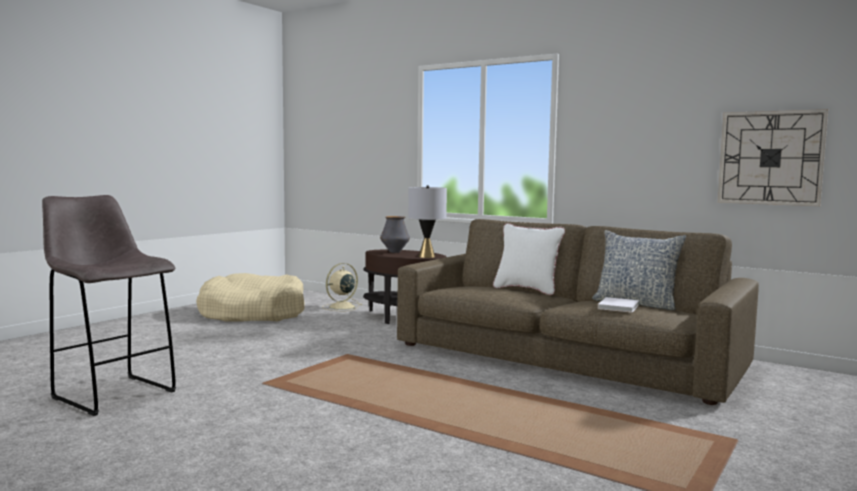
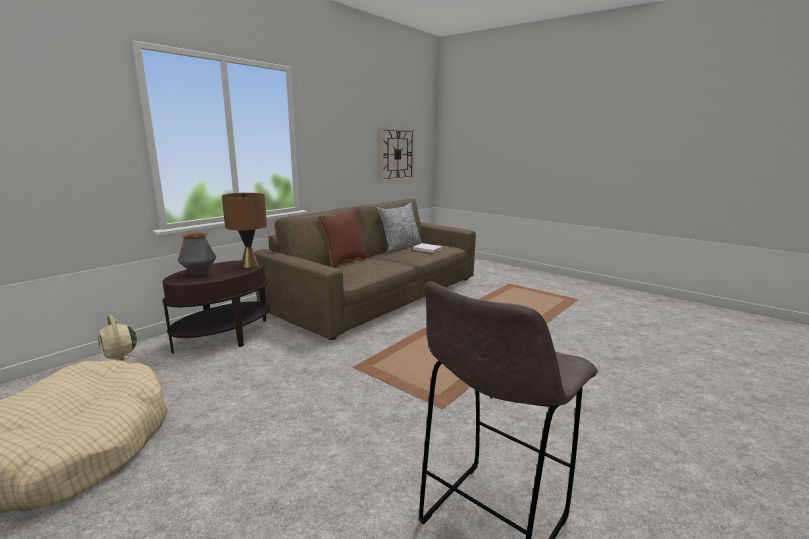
camera: 85 degrees left, 10 degrees up
grey table lamp [408,185,447,258] -> brown table lamp [222,192,267,268]
white pillow [493,223,565,295] -> brown pillow [318,210,369,268]

